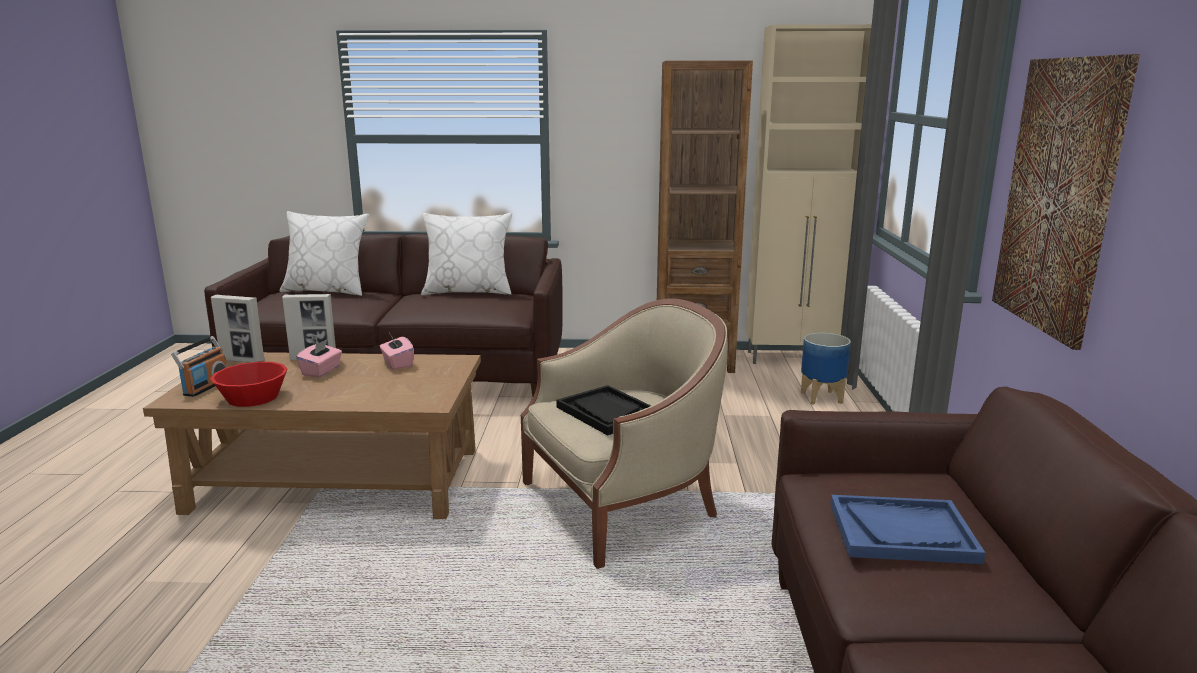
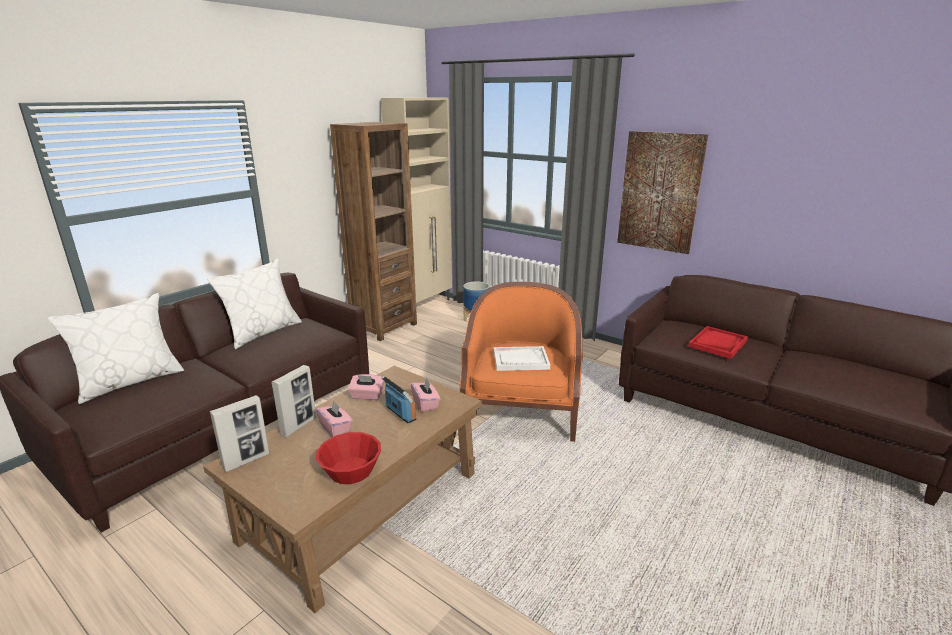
camera: 55 degrees left, 5 degrees up
radio [171,336,226,397] -> radio moved to [382,376,416,423]
beige armchair [521,298,728,569] -> orange armchair [460,282,583,442]
black tray [556,385,651,435] -> white tray [494,346,550,371]
blue tray [830,495,986,564] -> red tray [688,326,748,359]
none -> pink tissue box [411,378,440,412]

